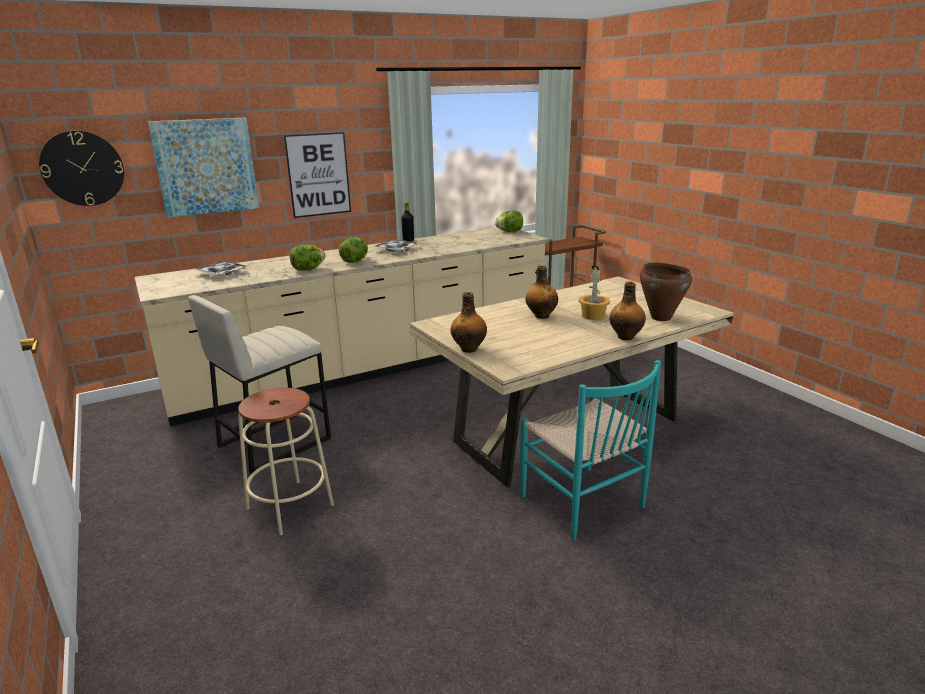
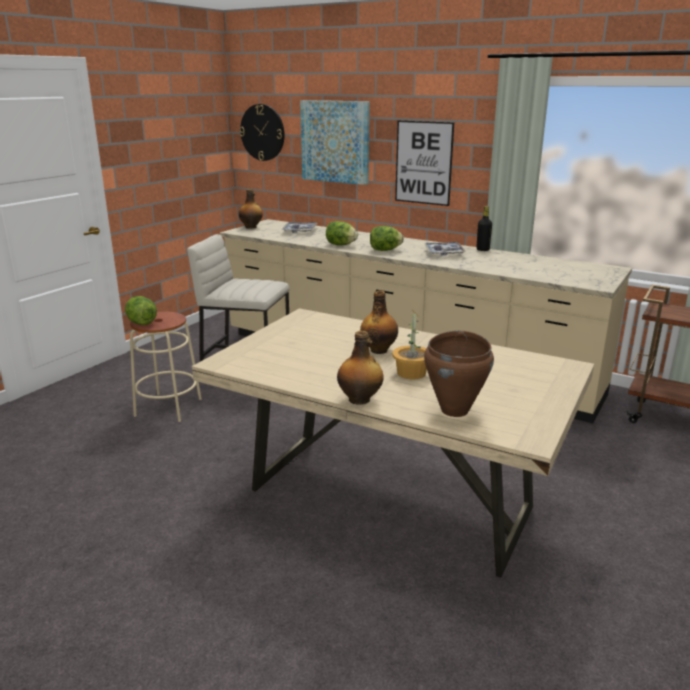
camera: 60 degrees right, 0 degrees up
bottle [450,292,487,353] -> bottle moved to [239,189,263,229]
lettuce [495,211,523,232] -> lettuce moved to [125,296,157,325]
turquoise chair [520,360,661,540] -> none

